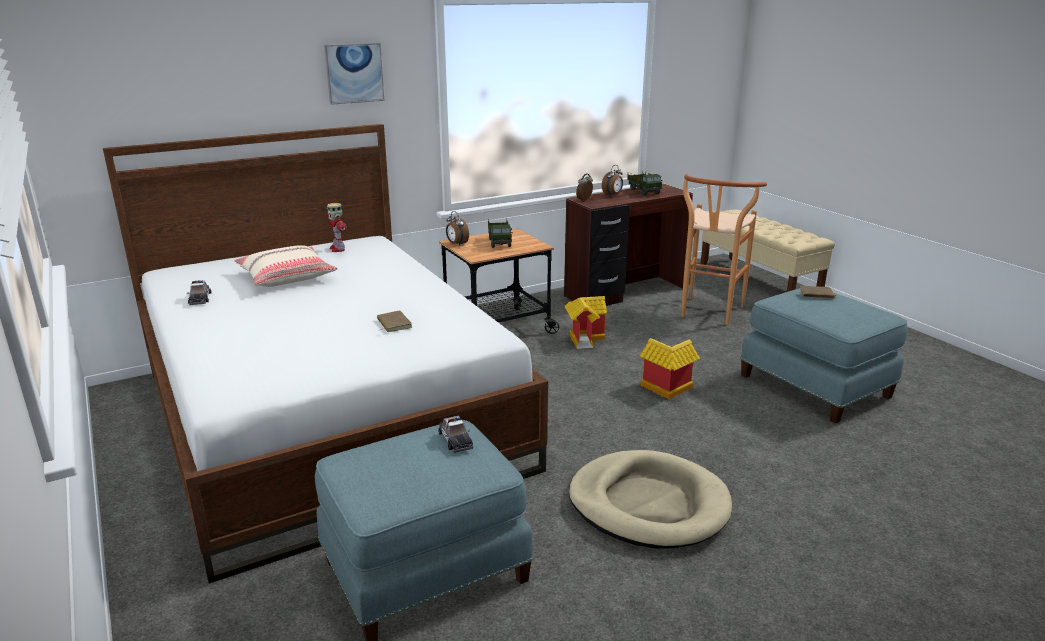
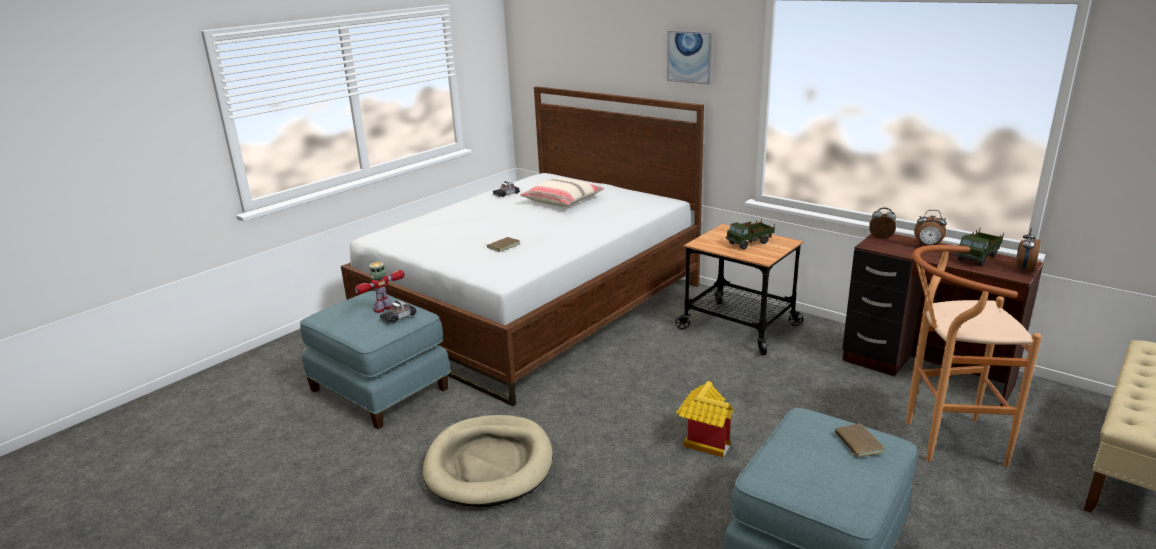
camera: 70 degrees right, 0 degrees up
toy robot [327,203,347,252] -> toy robot moved to [355,262,404,313]
alarm clock [446,211,469,246] -> alarm clock moved to [1016,228,1041,272]
toy house [564,296,607,349] -> none

